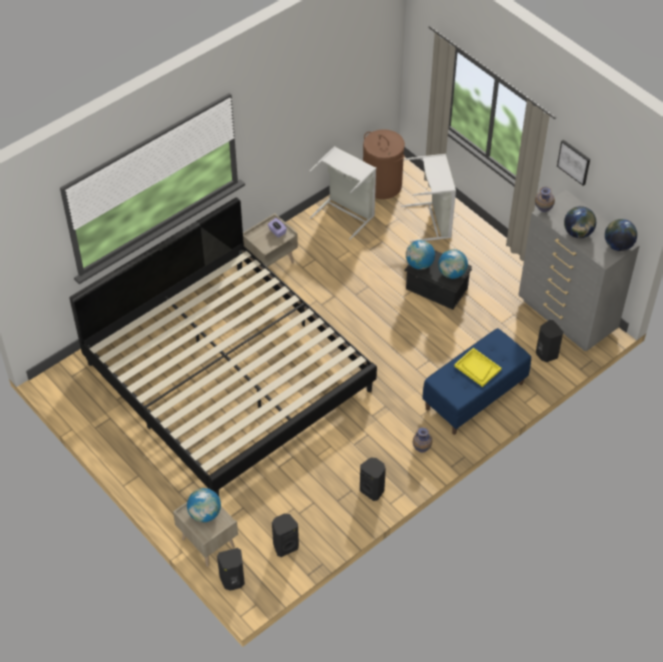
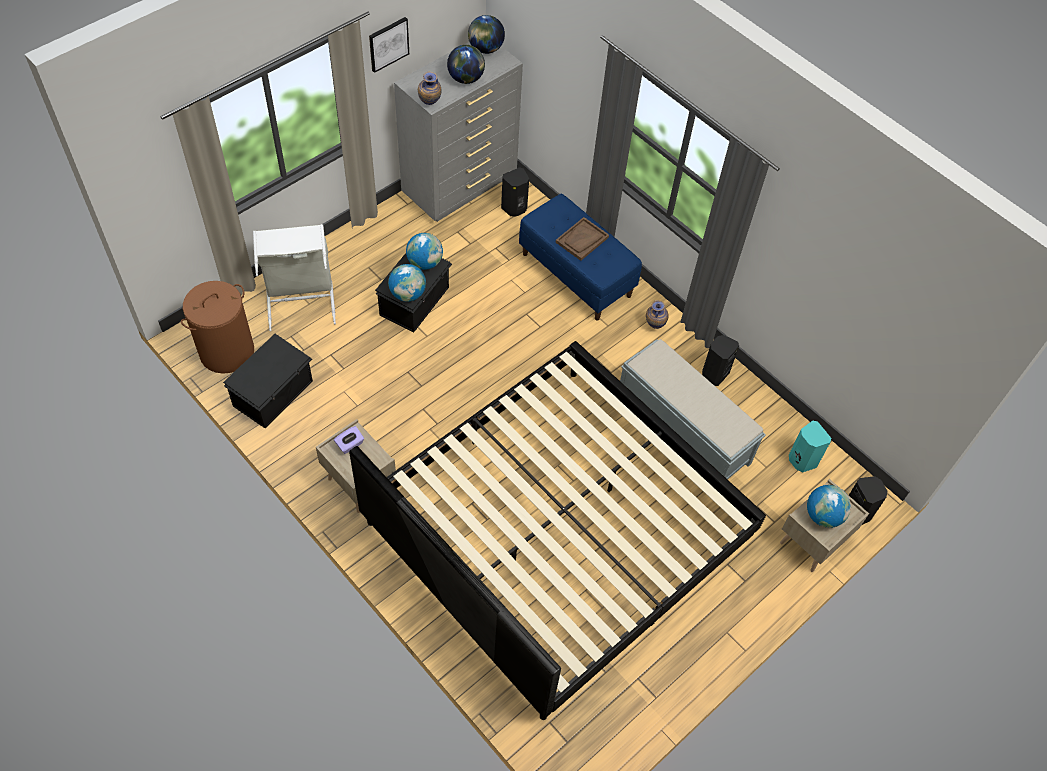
camera: 95 degrees left, 5 degrees up
black speaker [272,514,299,557] -> turquoise speaker [789,421,831,472]
grey laundry basket [309,146,376,240] -> black storage box [223,334,313,428]
yellow tray [454,348,502,387] -> brown tray [556,217,609,261]
none -> grey bench [620,339,766,480]

